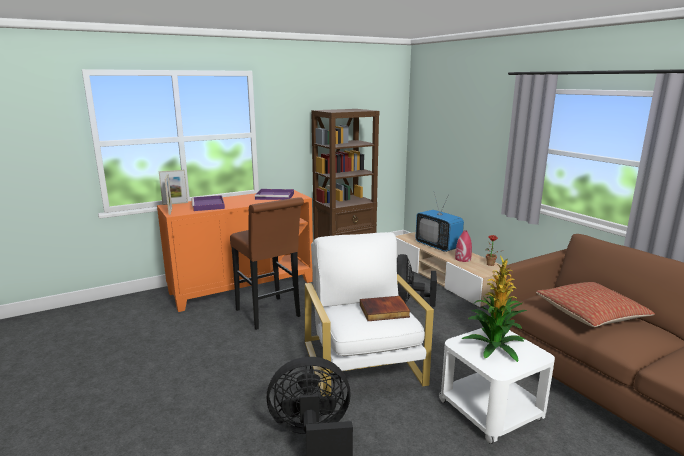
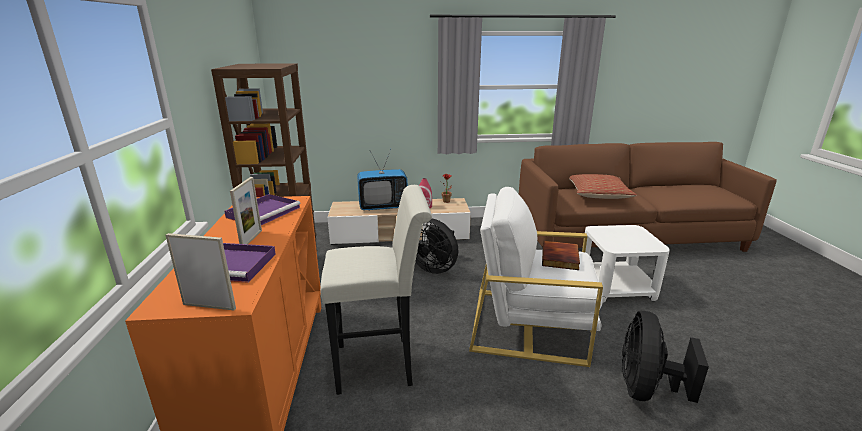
camera: 65 degrees left, 5 degrees up
picture frame [159,170,188,205] -> picture frame moved to [230,177,262,244]
brown stool [230,197,304,330] -> white stool [320,185,432,395]
potted plant [462,255,527,362] -> none

